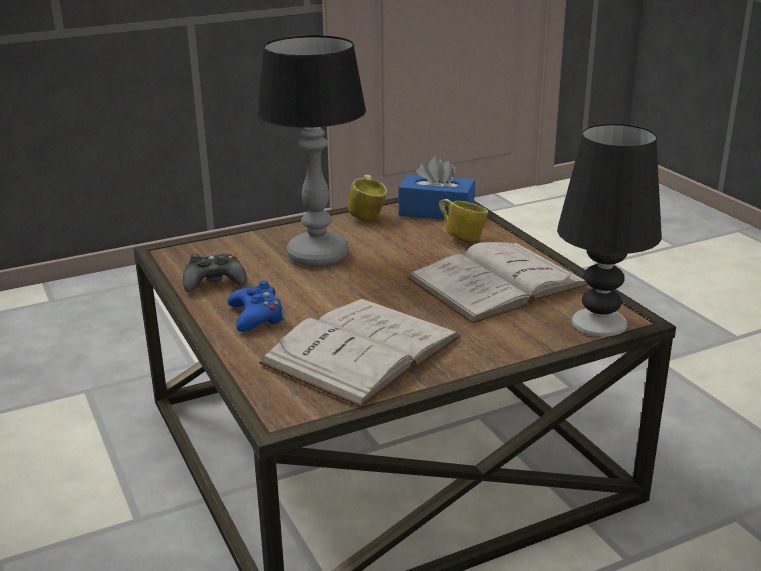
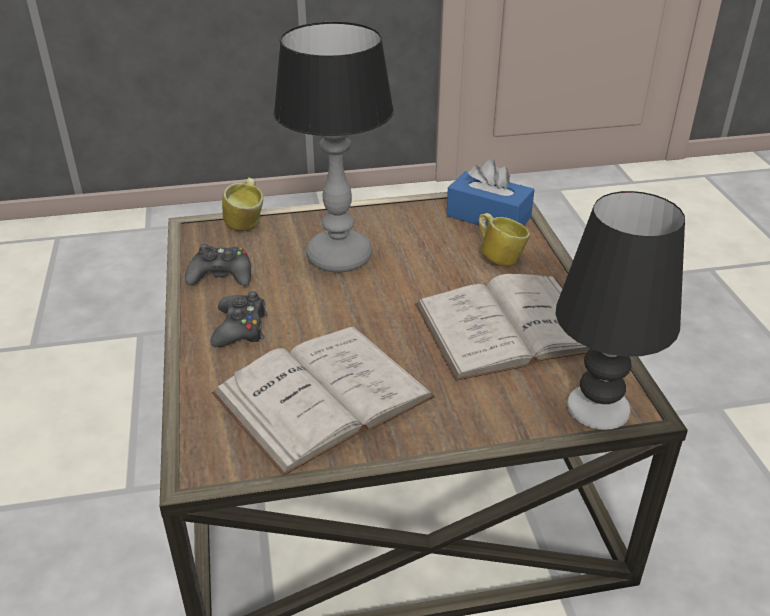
camera: 15 degrees right, 10 degrees up
blue game controller [228,281,284,332] -> black game controller [211,291,268,347]
mug [348,175,387,221] -> mug moved to [222,178,263,231]

